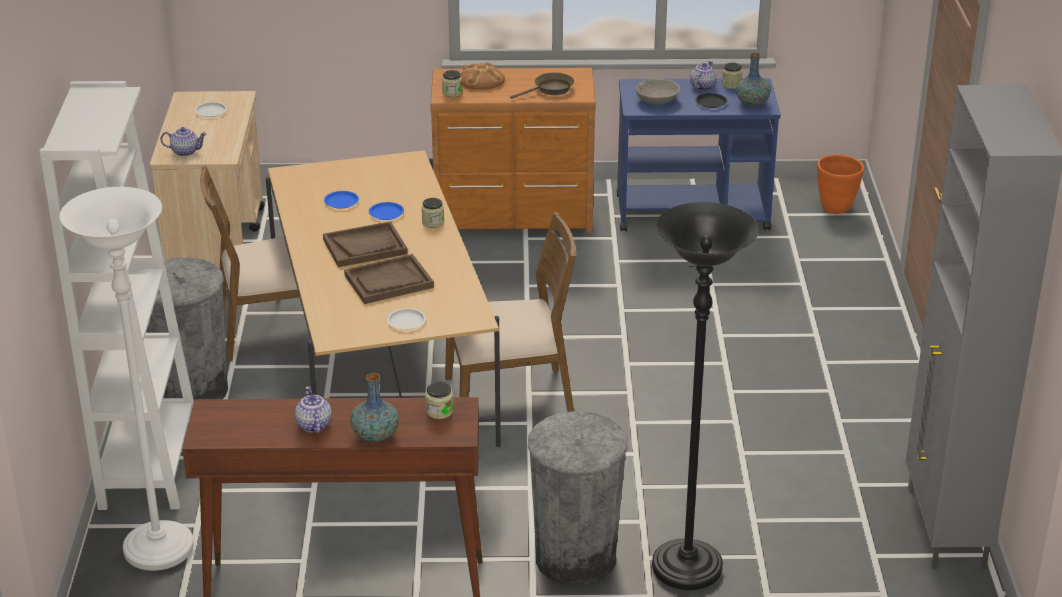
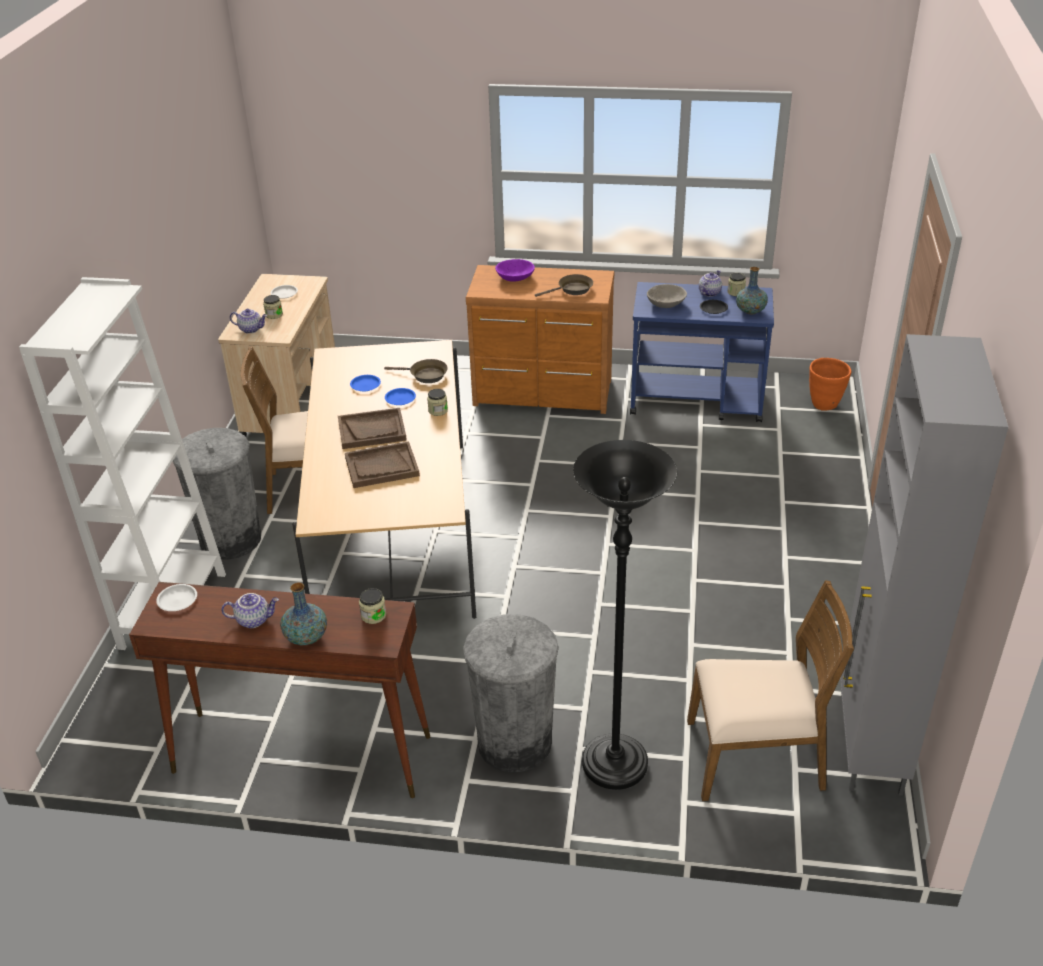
camera: 10 degrees right, 5 degrees up
white floor lamp [59,187,194,571] -> none
teapot [295,387,332,433] -> teapot turned 90 degrees clockwise [221,593,279,628]
white plate [387,308,426,330] -> white plate moved to [156,584,197,611]
jar [442,70,462,97] -> jar moved to [263,295,283,319]
brown chair [445,212,576,412] -> brown chair moved to [687,580,854,801]
bread [461,62,505,90] -> purple bowl [495,259,535,282]
none -> brown frying pan [384,359,448,383]

